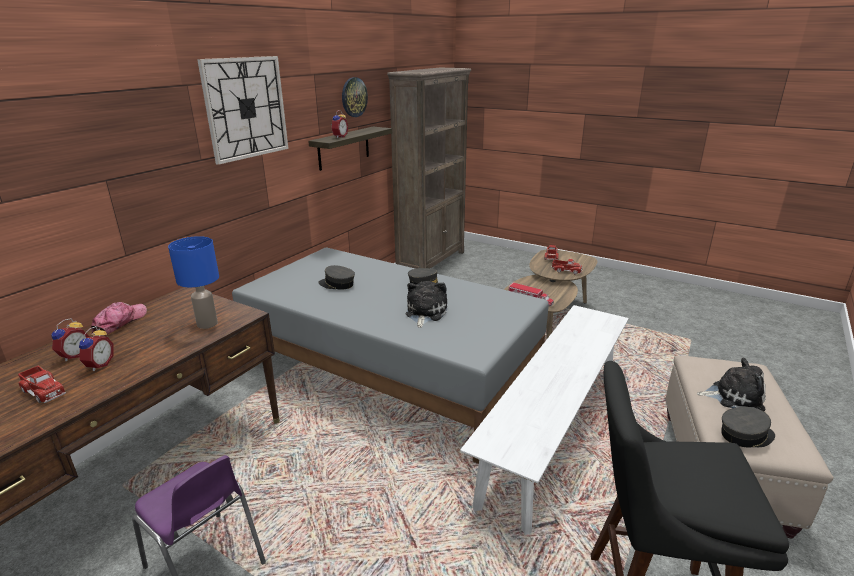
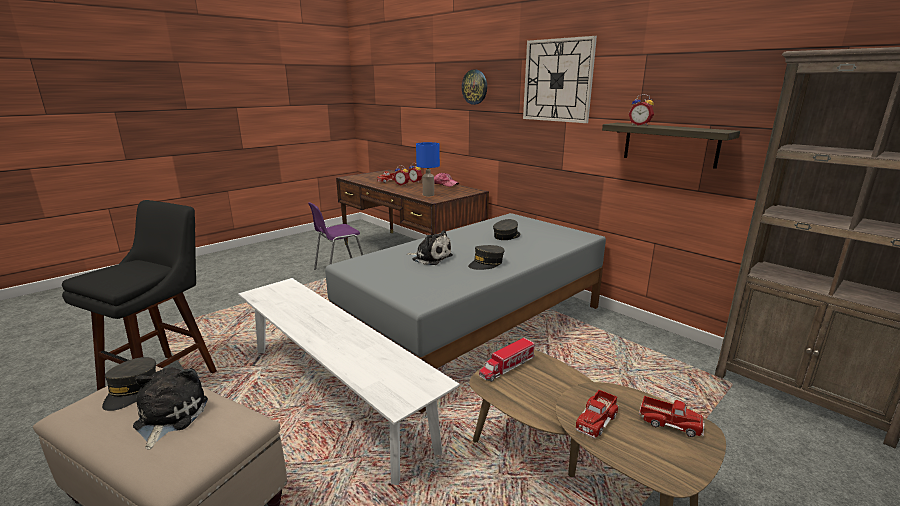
camera: 105 degrees right, 5 degrees down
wall clock [342,77,368,117] -> wall clock moved to [462,70,487,105]
plush toy [697,358,766,411] -> plush toy turned 150 degrees clockwise [133,367,208,449]

